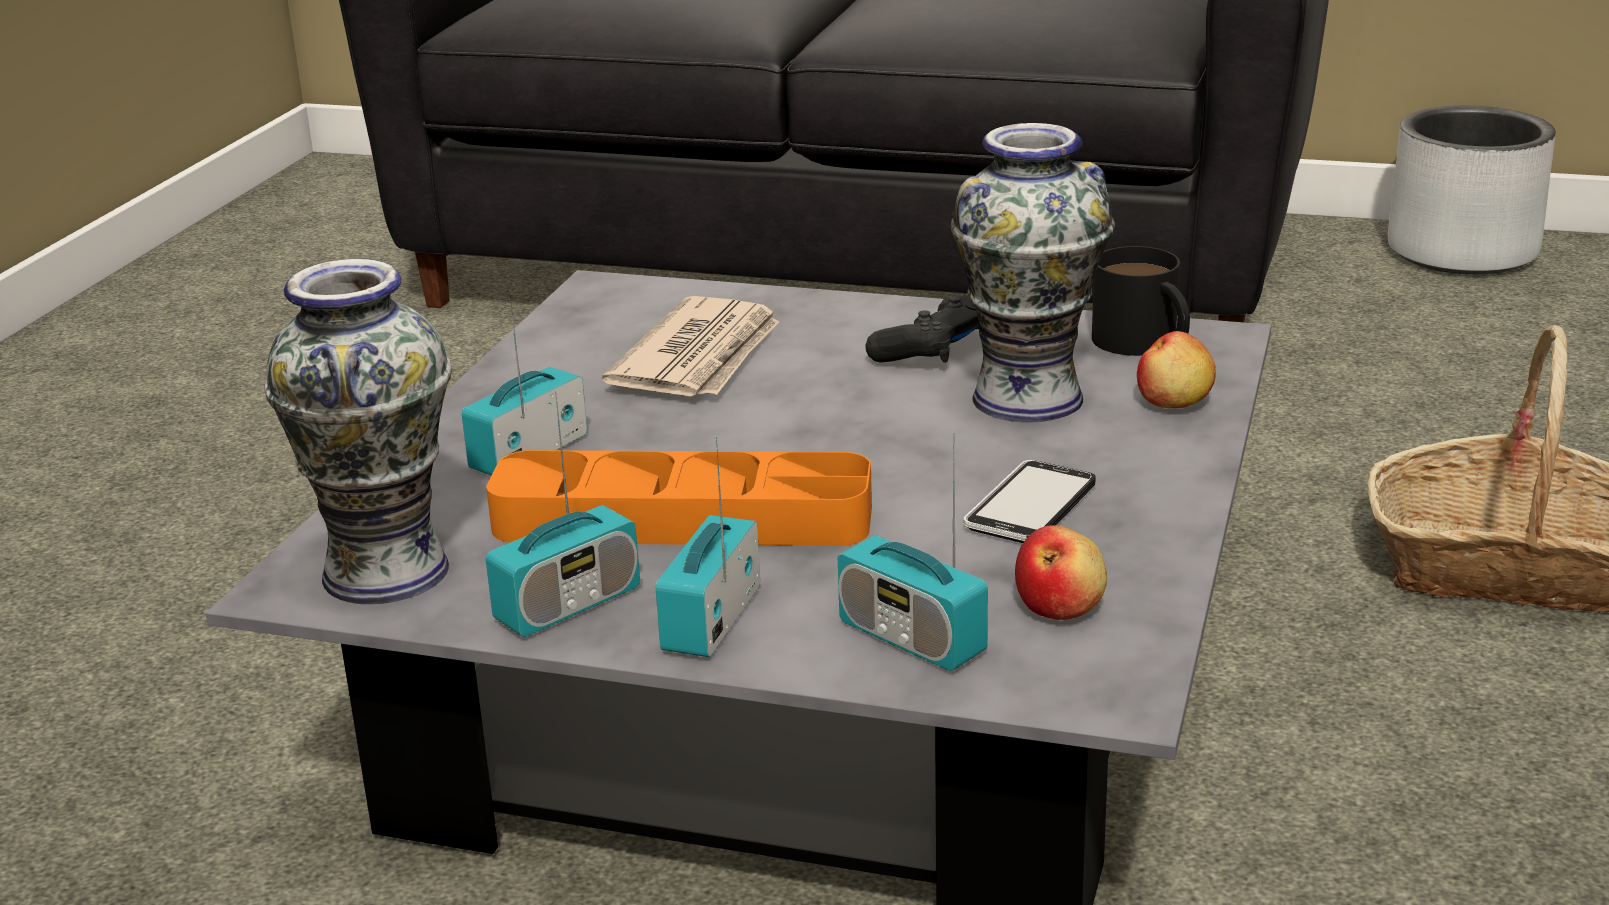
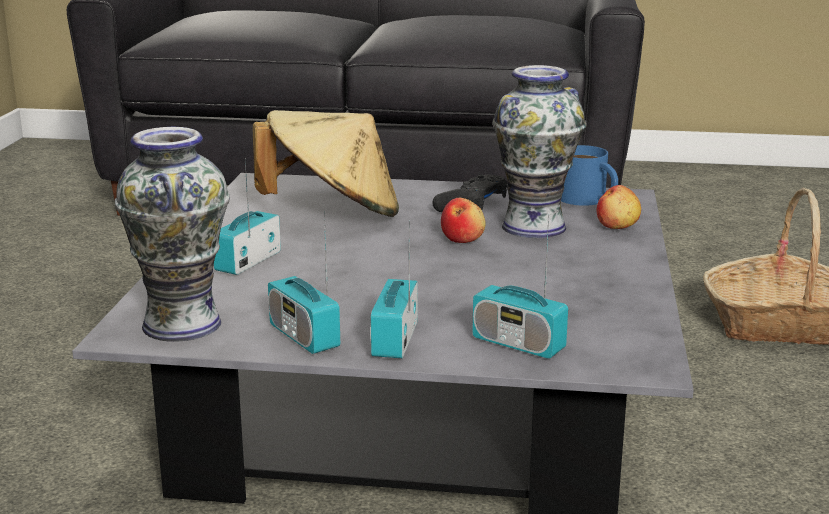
camera: 10 degrees left, 5 degrees down
radio [486,390,640,637] -> radio turned 105 degrees clockwise [268,212,340,354]
orange tray [486,450,872,546] -> none
newspaper [602,296,779,396] -> beige hat [253,110,399,217]
phone [963,460,1096,543] -> none
apple [1015,525,1107,620] -> apple moved to [441,198,486,243]
black mug [1092,246,1190,356] -> blue mug [561,145,618,206]
grey planter [1388,106,1556,274] -> none

